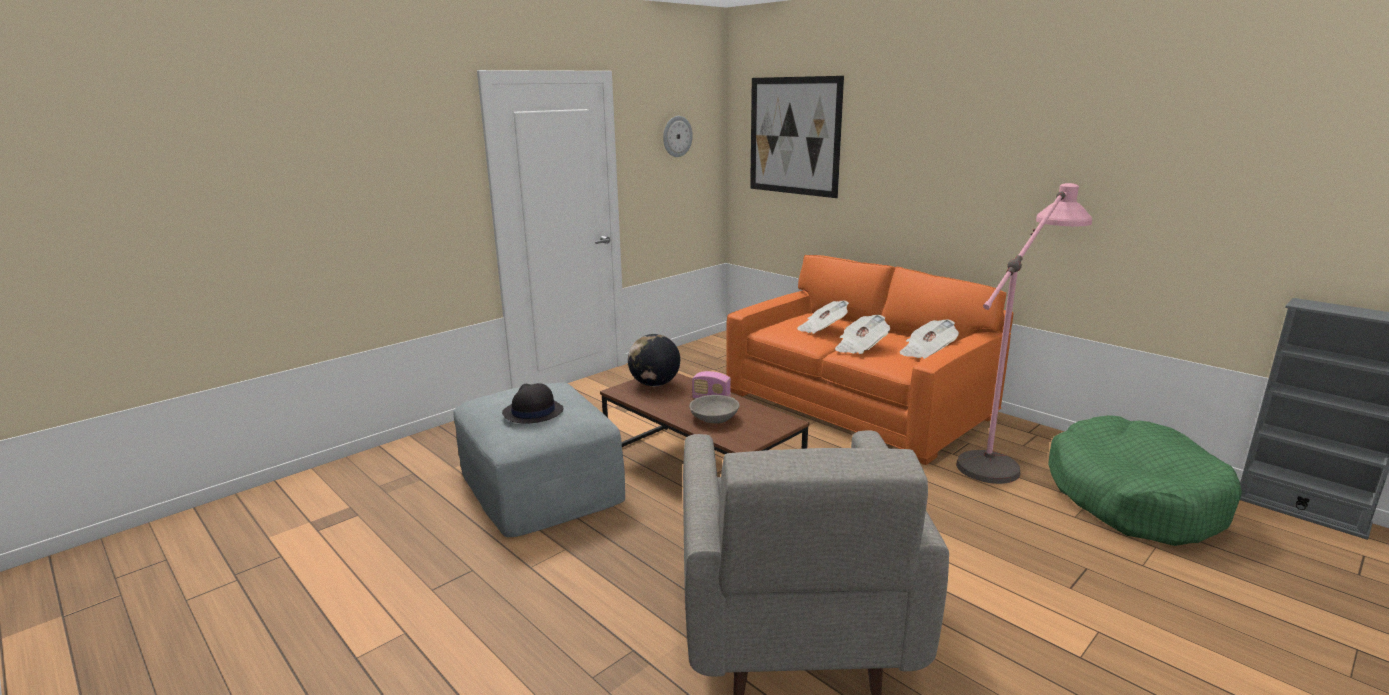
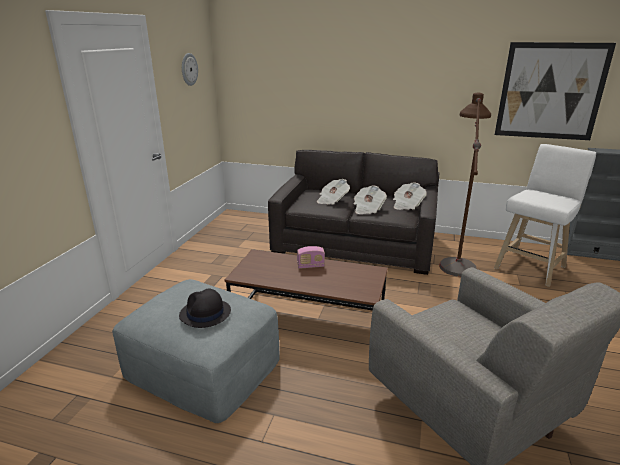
camera: 30 degrees left, 5 degrees up
globe [628,334,680,386] -> none
grey bowl [689,395,740,424] -> none
orange sofa [727,255,1014,465] -> grey sofa [268,150,439,275]
picture [750,76,844,198] -> picture moved to [495,42,616,140]
pink floor lamp [956,183,1092,484] -> brown floor lamp [439,93,491,277]
green dog bed [1048,415,1242,546] -> white stool [494,144,596,287]

